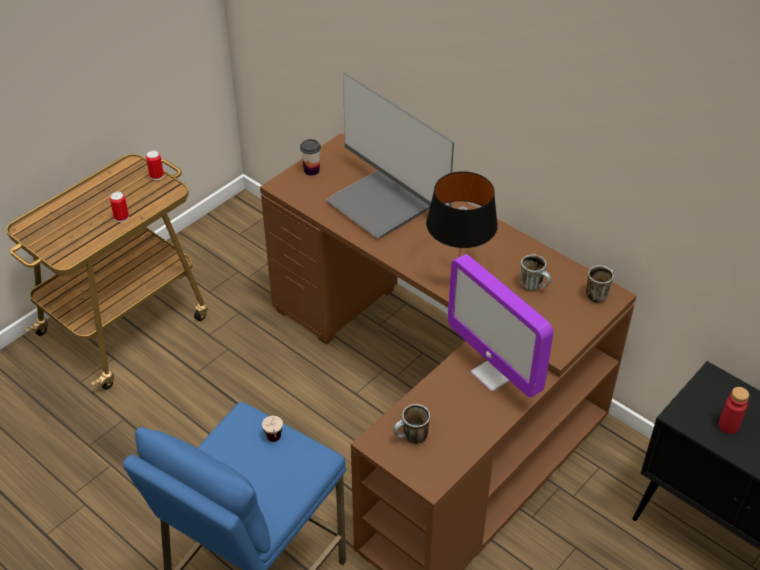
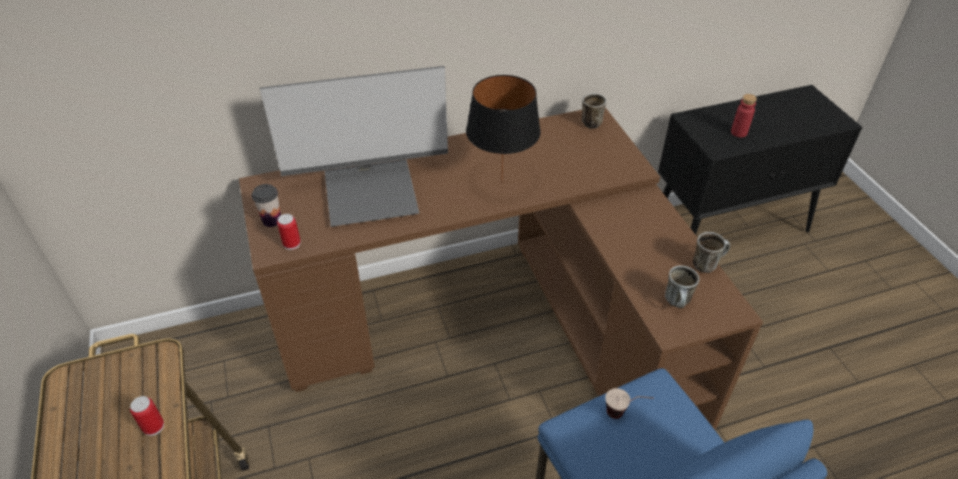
camera: 60 degrees left, 0 degrees up
can [146,150,164,180] -> can moved to [277,214,301,250]
monitor [448,254,553,397] -> none
mug [520,254,551,291] -> mug moved to [693,232,730,273]

